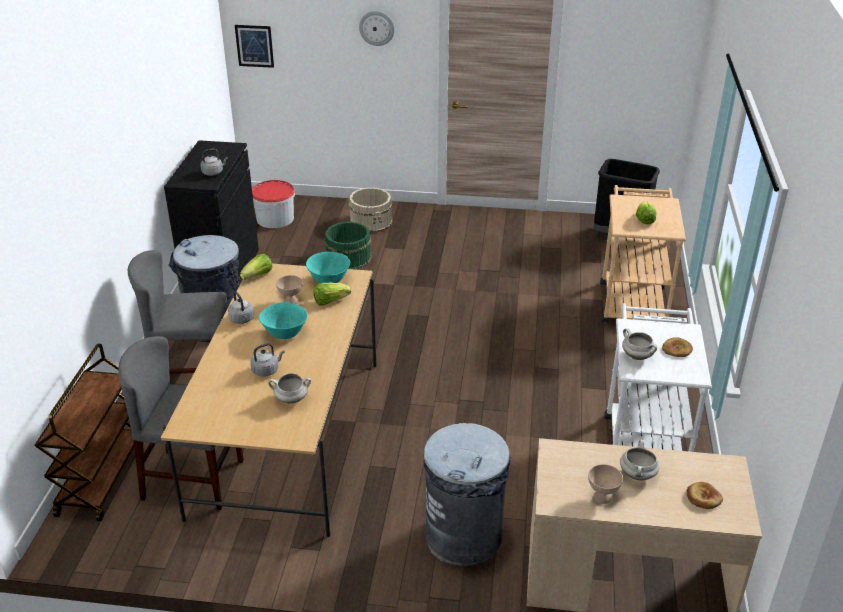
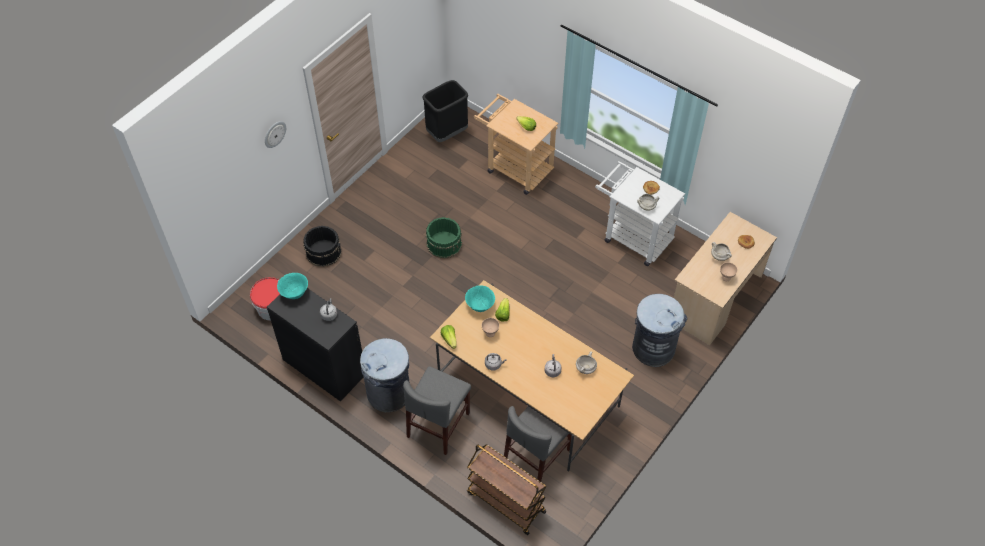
camera: 60 degrees left, 20 degrees up
picture [235,25,274,68] -> none
turquoise bowl [259,302,308,339] -> turquoise bowl moved to [277,273,308,299]
green bucket [324,221,372,270] -> green bucket moved to [426,217,462,258]
beige bucket [349,187,393,233] -> black bucket [303,226,342,267]

